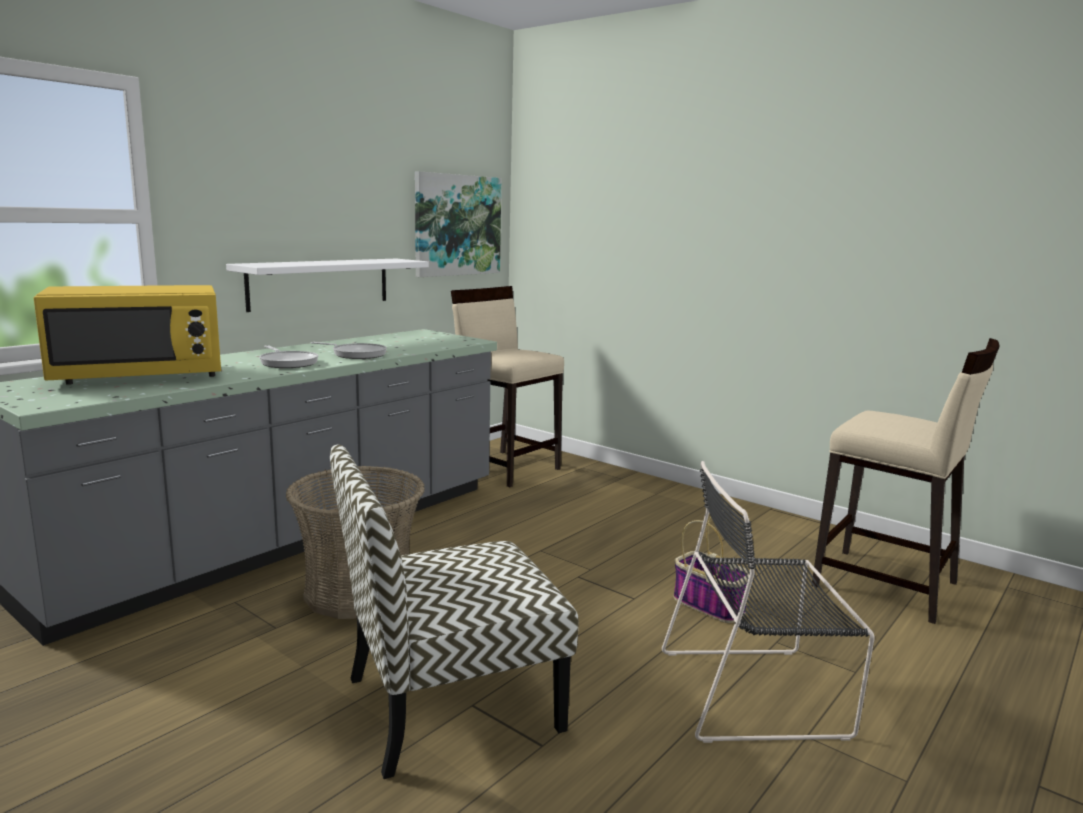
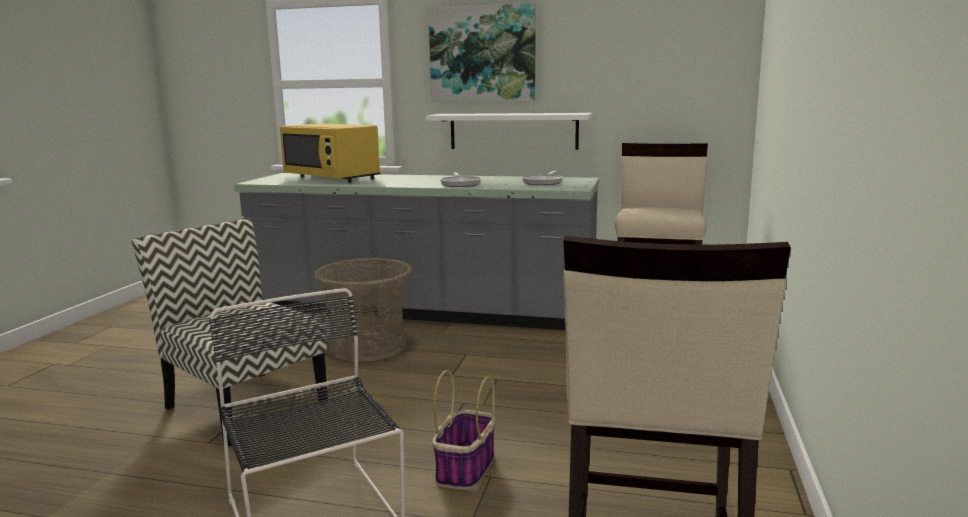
camera: 65 degrees right, 0 degrees up
frying pan [259,345,318,368] -> frying pan moved to [522,171,563,185]
picture [415,171,501,277] -> picture moved to [428,3,535,102]

